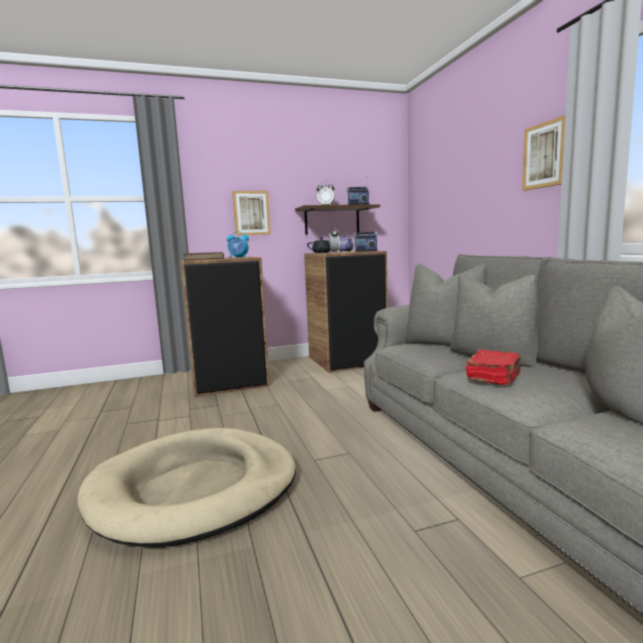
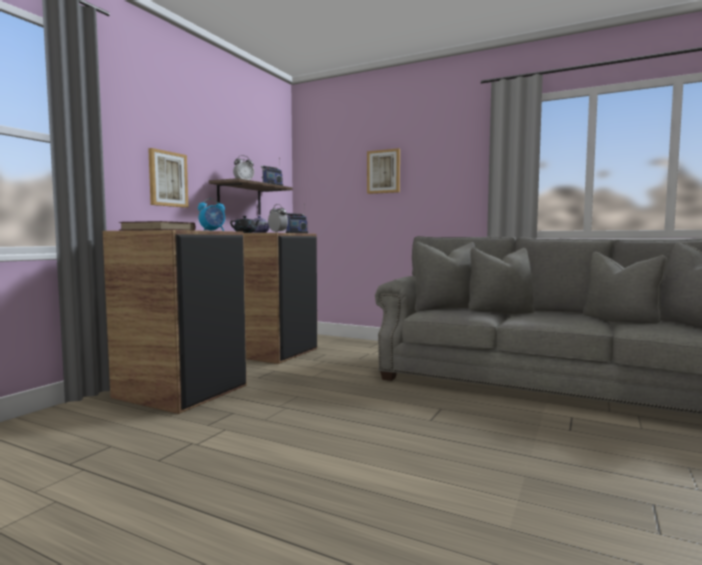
camera: 45 degrees left, 5 degrees down
beige dog bed [78,428,296,548] -> none
red book [466,349,521,385] -> none
picture [522,115,565,191] -> picture moved to [367,148,400,194]

